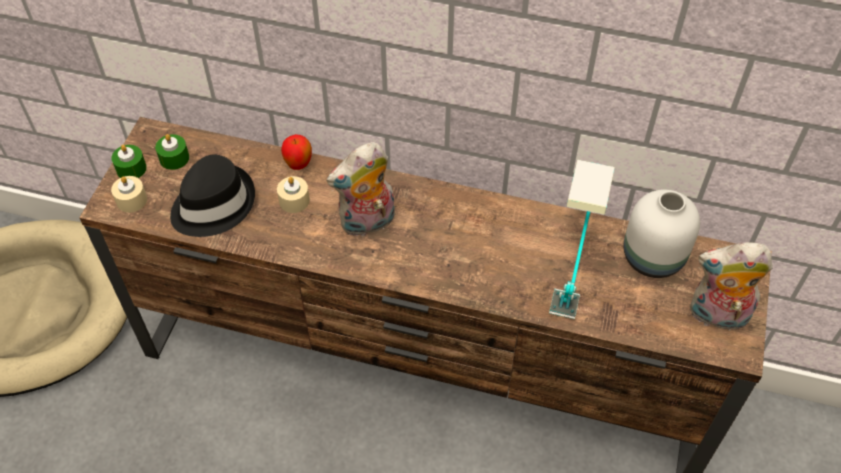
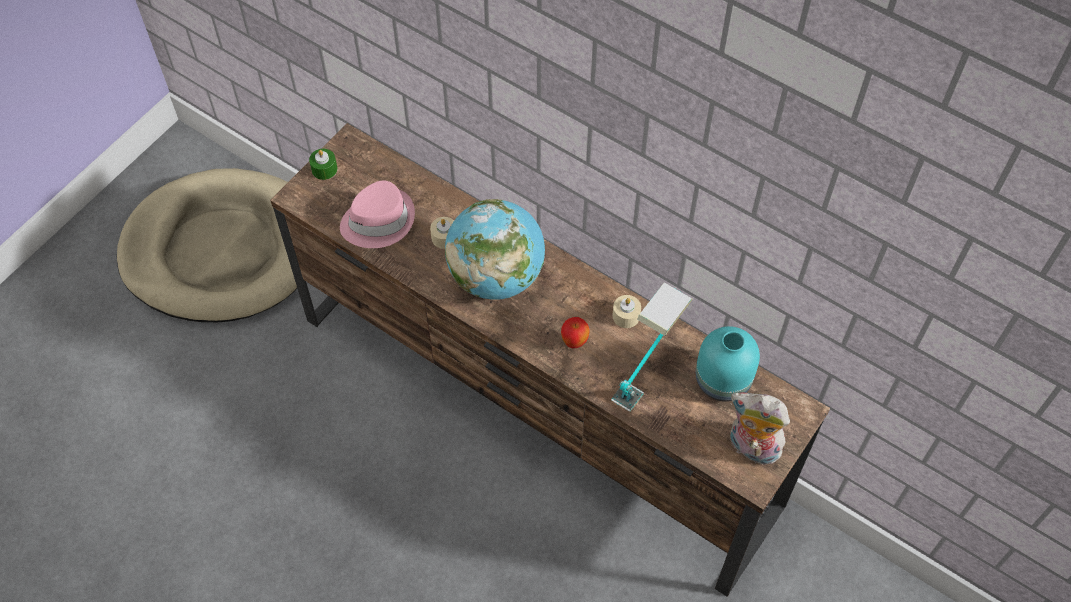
camera: 20 degrees right, 5 degrees up
beige candle [111,176,147,213] -> beige candle moved to [612,295,641,328]
green candle [155,134,189,170] -> none
black hat [170,155,255,237] -> pink hat [340,181,415,248]
apple [281,134,312,170] -> apple moved to [561,317,590,348]
plush toy [327,142,394,238] -> globe [445,199,545,300]
white vase [624,190,700,278] -> turquoise vase [696,326,760,402]

